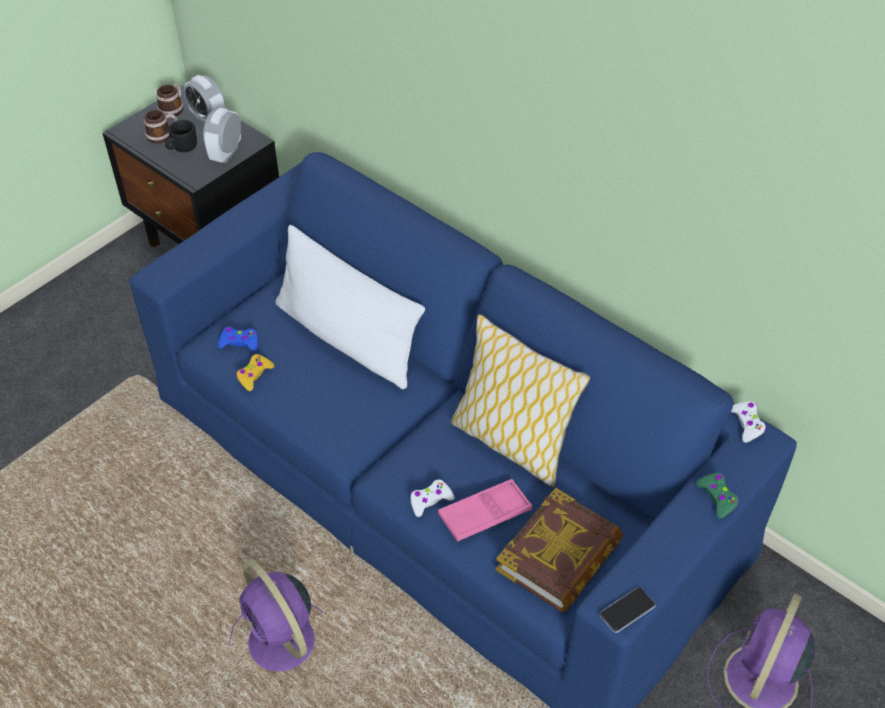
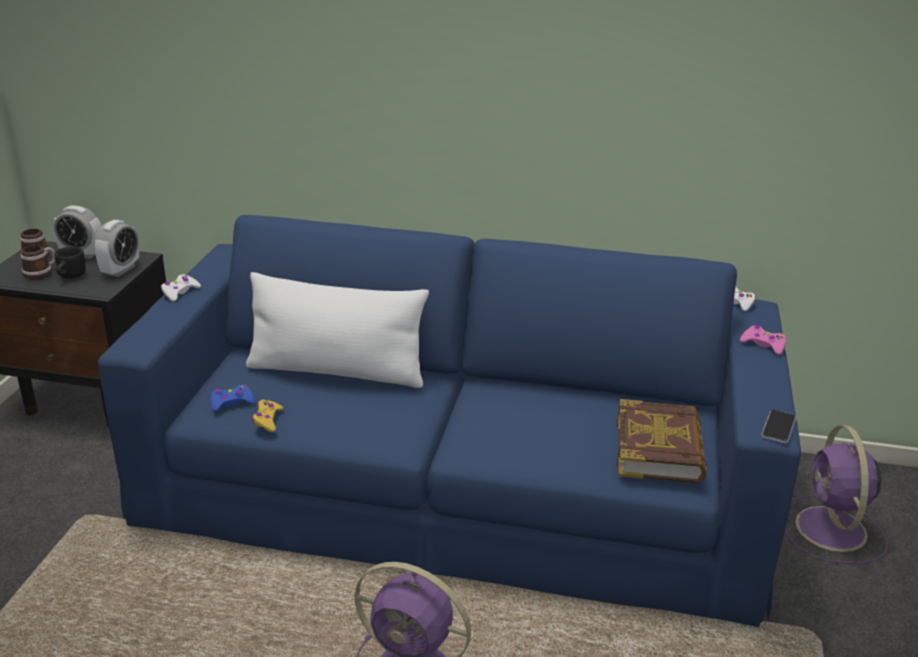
camera: 30 degrees left, 20 degrees down
alarm clock [203,107,241,163] -> alarm clock turned 150 degrees counterclockwise [94,220,139,277]
white game controller [410,479,455,517] -> white game controller moved to [161,274,201,302]
pink tray [438,479,532,542] -> none
pillow [451,314,590,487] -> none
green game controller [696,473,739,519] -> pink game controller [740,325,786,355]

